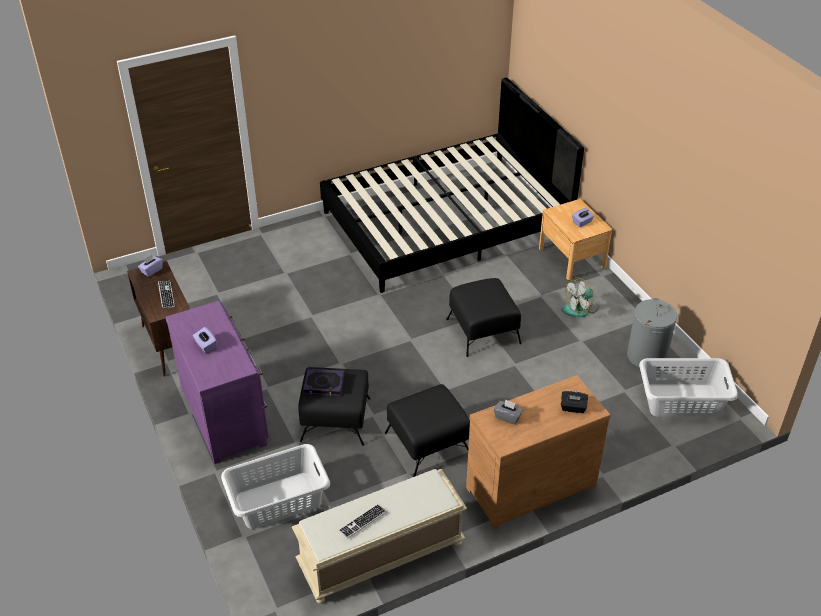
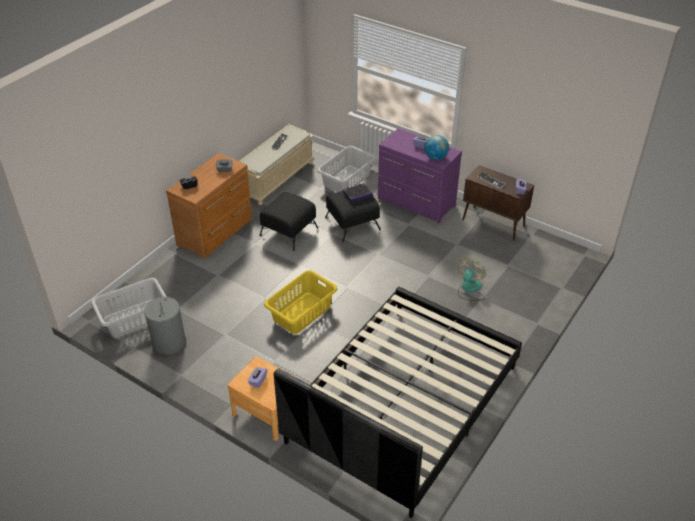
camera: 150 degrees right, 0 degrees up
black ottoman [446,278,521,357] -> yellow laundry basket [264,270,337,334]
fan [561,277,599,317] -> fan moved to [458,258,485,301]
none -> globe [424,135,449,160]

